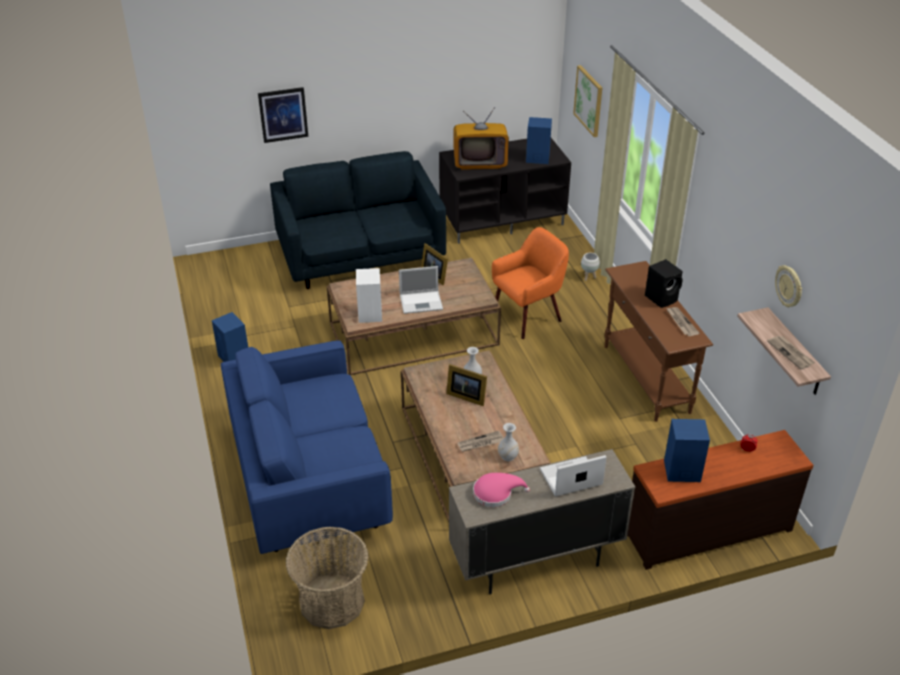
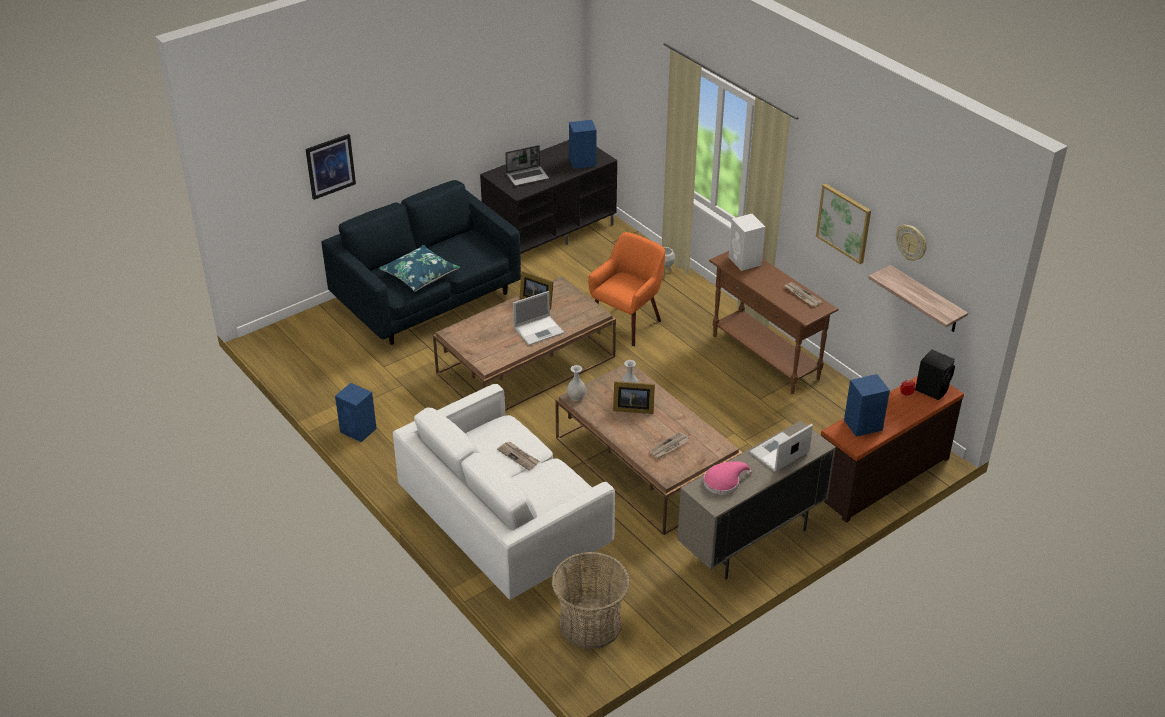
camera: 20 degrees left, 0 degrees up
blue sofa [221,340,393,554] -> white sofa [393,384,615,600]
white speaker [356,268,382,323] -> white speaker moved to [729,214,765,271]
television [454,107,509,170] -> laptop [505,145,549,186]
white vase [498,423,519,461] -> white vase moved to [567,365,586,401]
picture [573,65,602,137] -> picture moved to [816,184,871,264]
black speaker [645,259,683,308] -> black speaker moved to [915,349,955,400]
newspaper [767,336,815,369] -> newspaper moved to [497,442,539,470]
none -> blue pillow [379,245,460,292]

